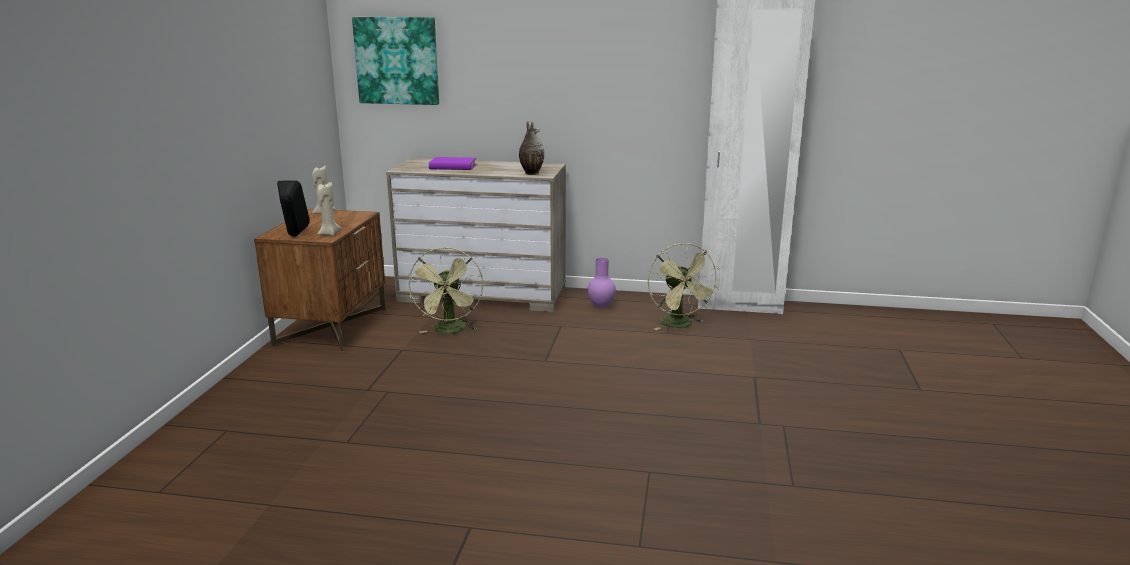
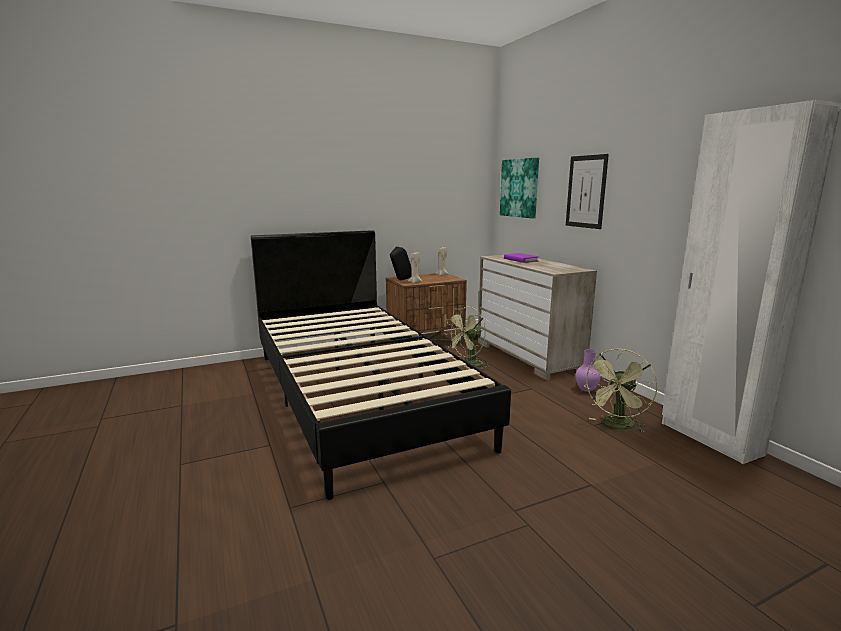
camera: 55 degrees right, 5 degrees down
vase [519,122,544,175] -> none
none -> black bed [251,230,511,500]
none -> picture [566,154,609,229]

